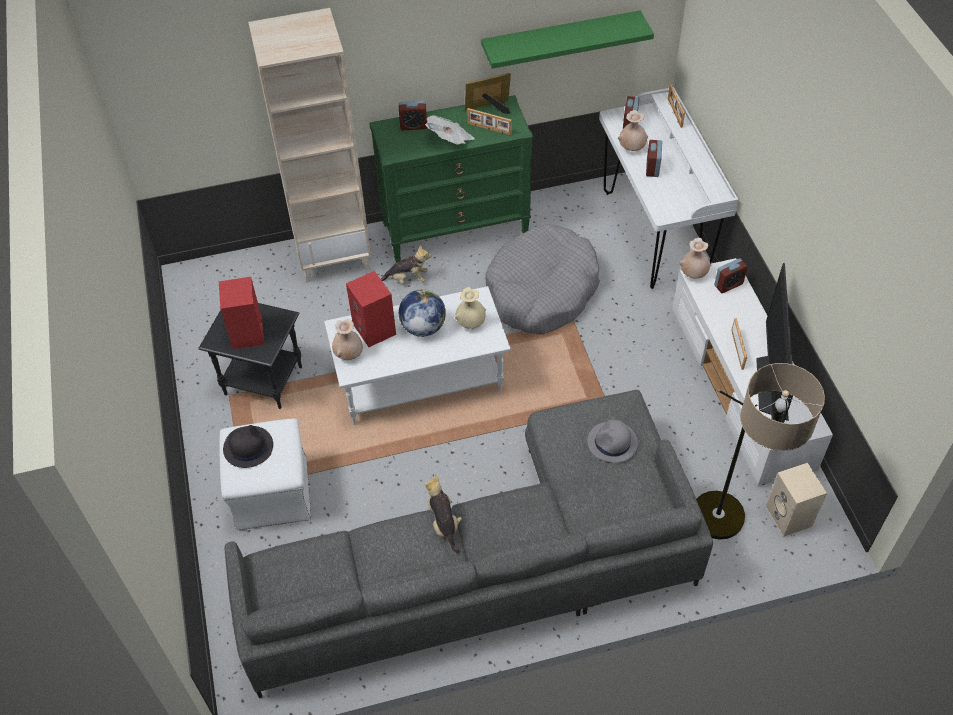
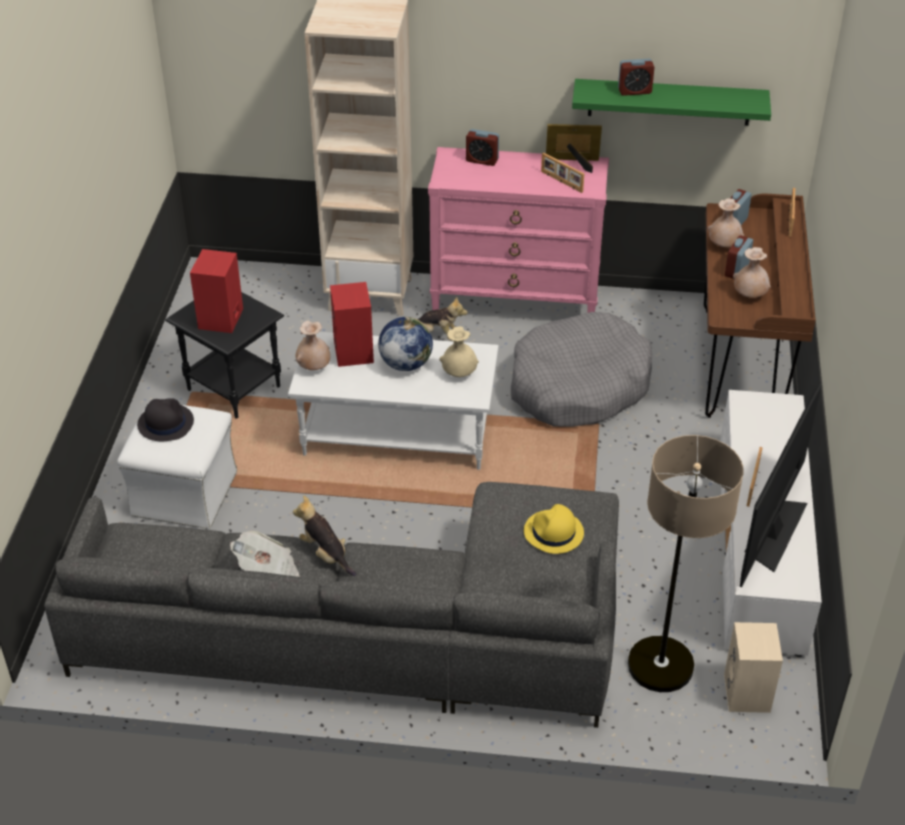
camera: 20 degrees right, 10 degrees down
green dresser [369,95,533,263] -> pink dresser [428,147,609,313]
plush toy [424,475,462,554] -> plush toy turned 45 degrees counterclockwise [293,495,356,576]
newspaper [425,115,475,145] -> newspaper moved to [230,531,300,577]
grey hat [588,420,638,463] -> yellow hat [524,504,584,554]
white desk [599,87,738,289] -> brown desk [704,193,816,418]
beige vase [679,238,711,278] -> beige vase moved to [733,247,771,298]
alarm clock [714,258,748,293] -> alarm clock moved to [618,59,655,96]

